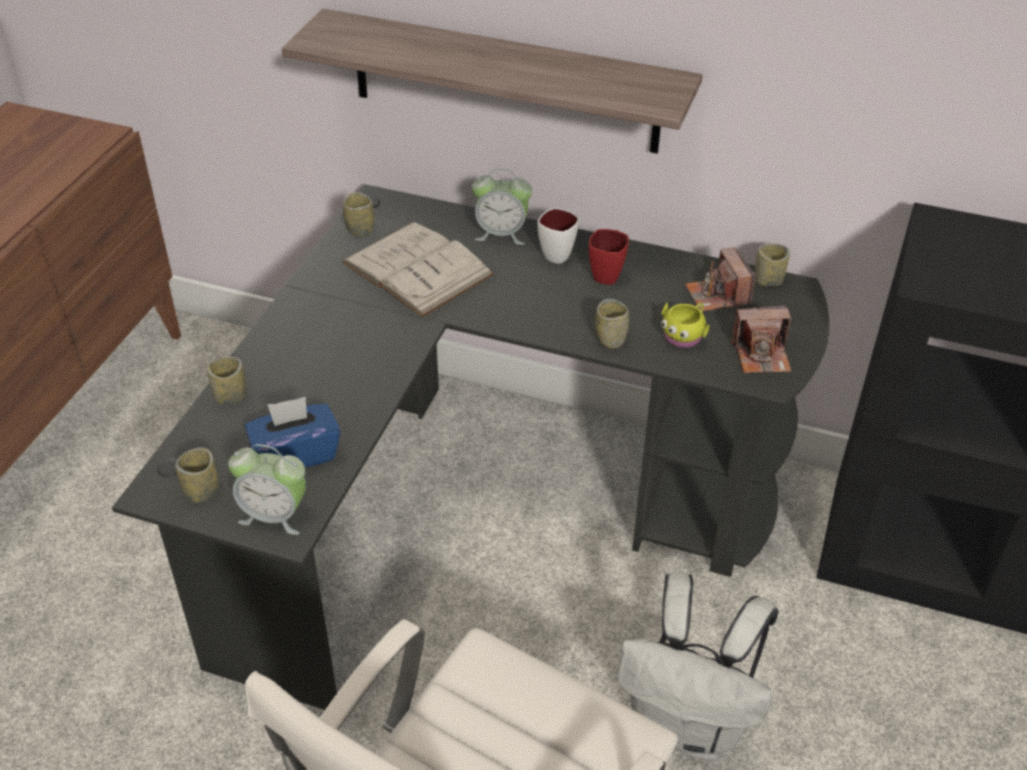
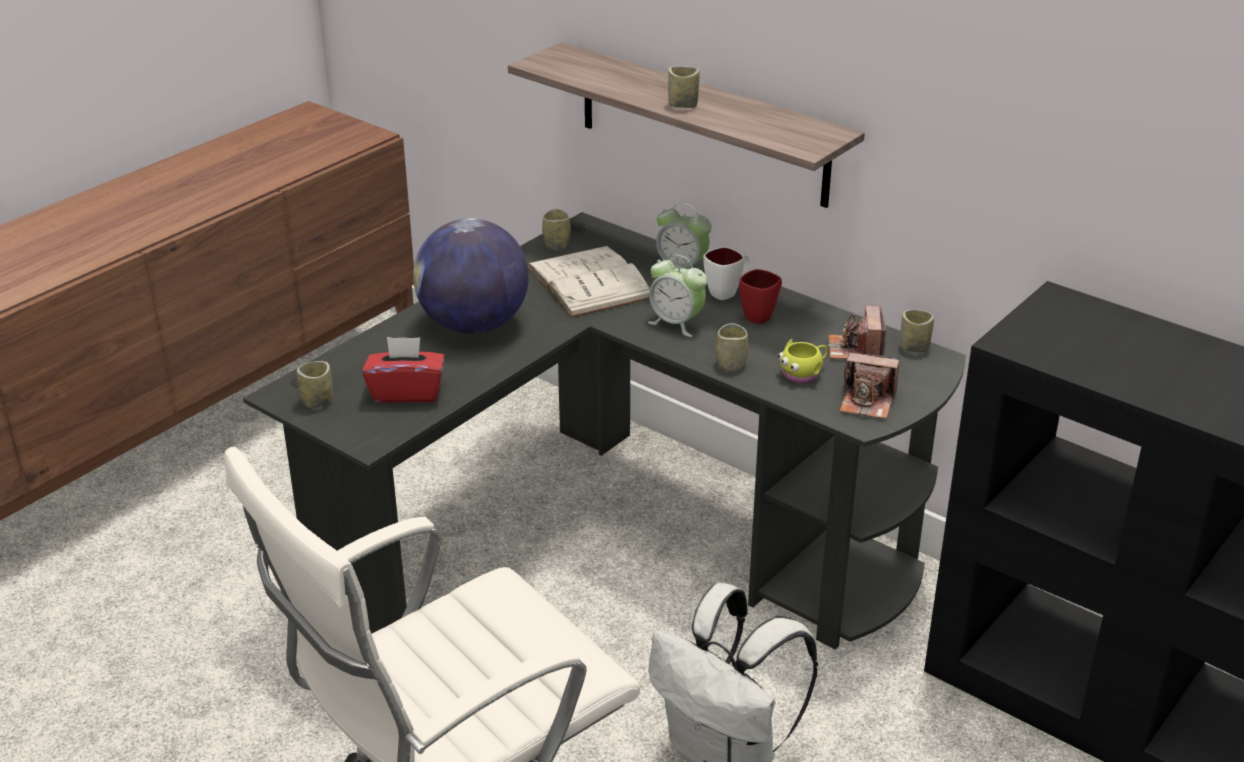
camera: 20 degrees right, 10 degrees down
cup [207,357,247,405] -> cup moved to [668,66,700,108]
alarm clock [228,444,306,535] -> alarm clock moved to [648,254,707,337]
blue tissue box [245,397,341,468] -> red tissue box [362,337,445,403]
none -> globe [413,219,529,334]

